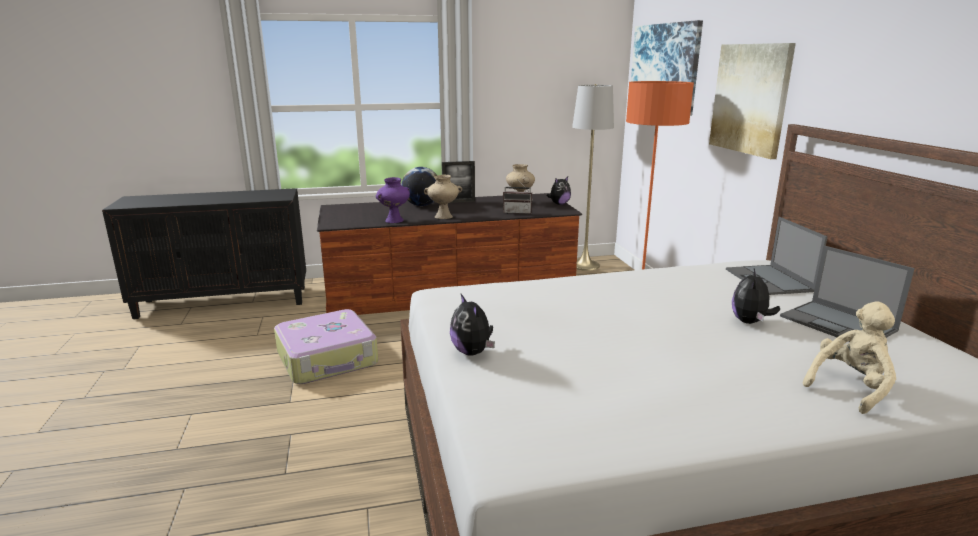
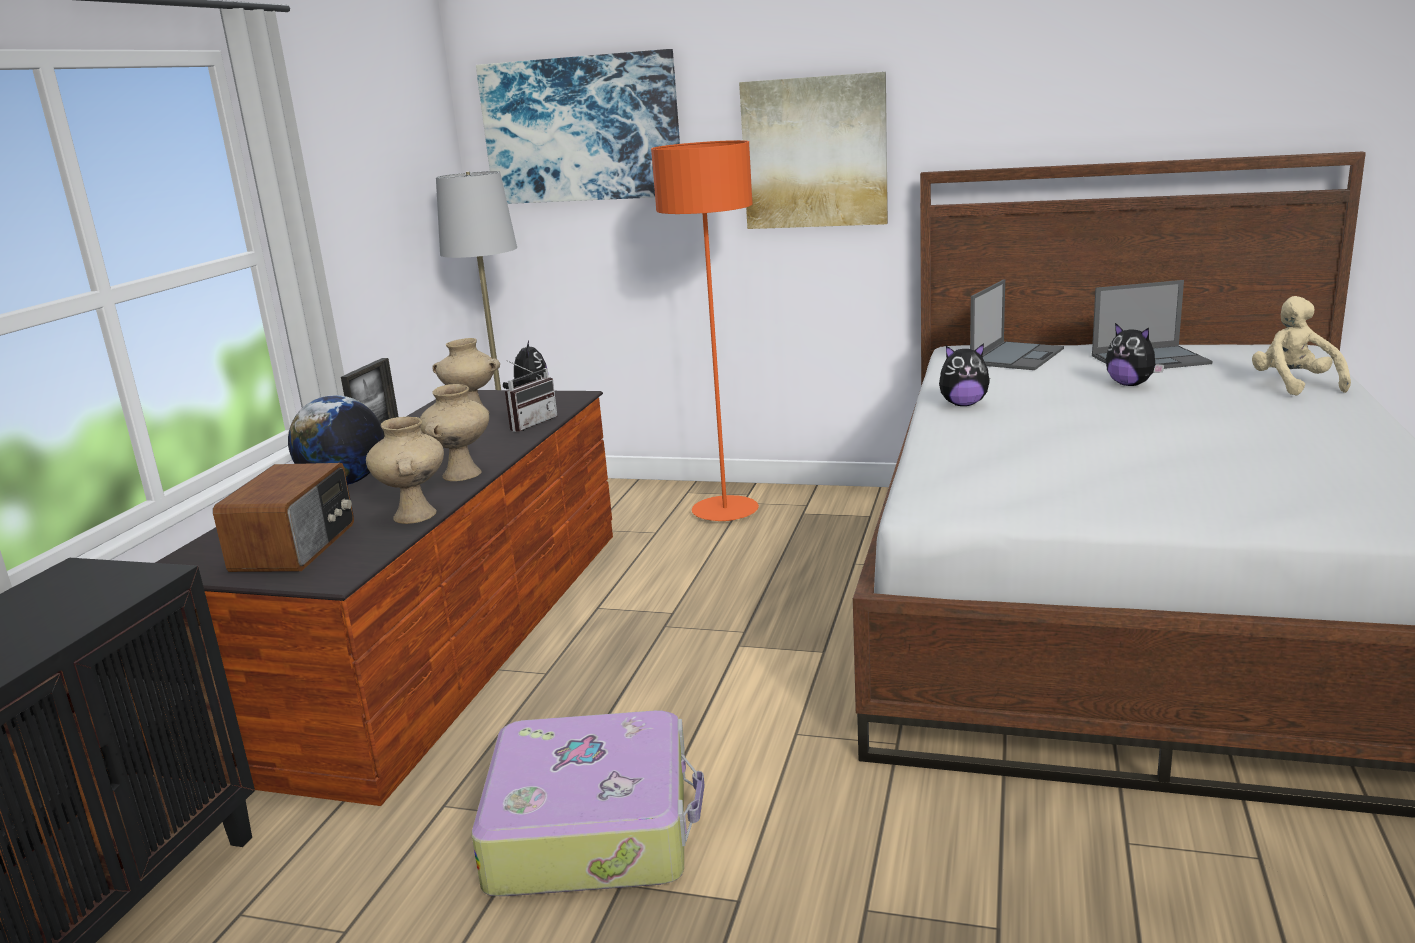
camera: 60 degrees left, 0 degrees up
purple vase [376,177,410,223] -> beige vase [366,416,444,524]
plush toy [450,294,495,356] -> plush toy moved to [939,343,990,406]
laptop [726,217,828,295] -> laptop turned 75 degrees counterclockwise [970,280,1064,370]
none -> radio [213,463,354,572]

